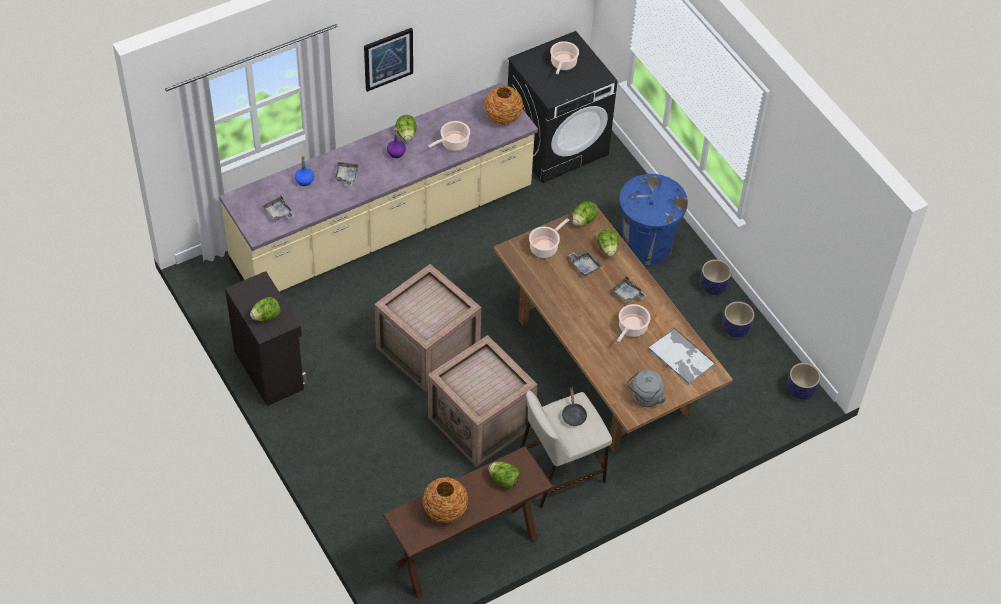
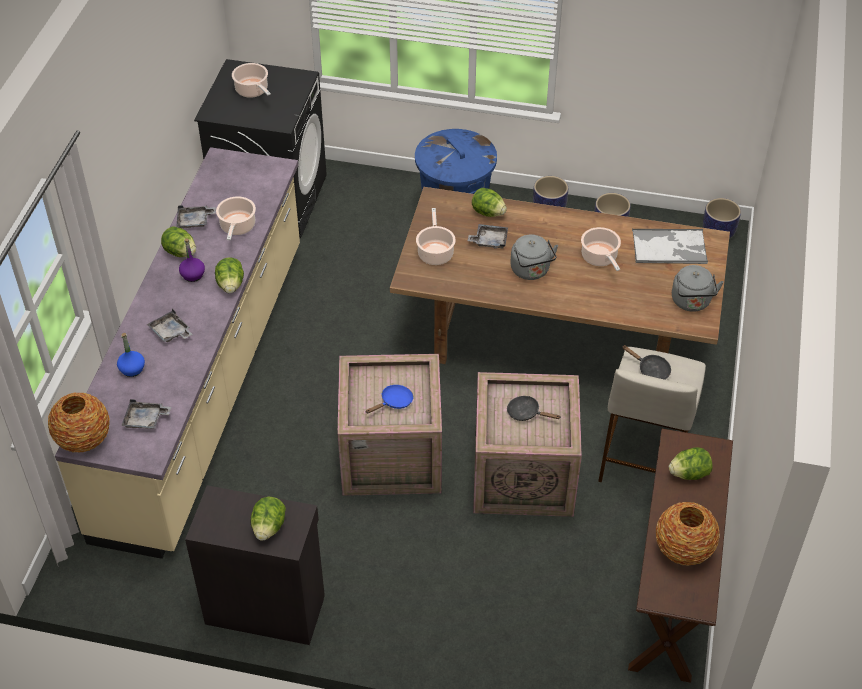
camera: 45 degrees left, 5 degrees down
picture [364,28,413,92] -> none
vase [484,86,523,125] -> vase moved to [48,393,110,453]
lettuce [573,201,598,226] -> lettuce moved to [215,257,244,293]
grey tray [611,277,647,303] -> grey tray moved to [176,205,216,229]
none -> blue frying pan [366,385,413,414]
none -> black frying pan [507,396,560,421]
none -> grey kettle [510,234,558,280]

